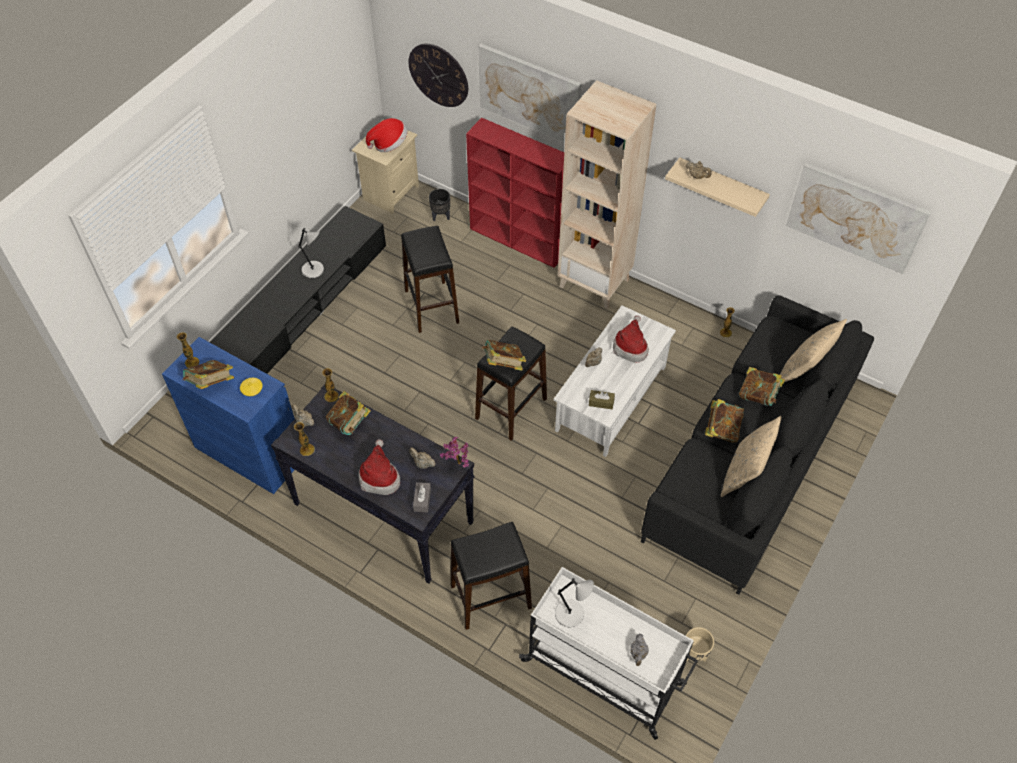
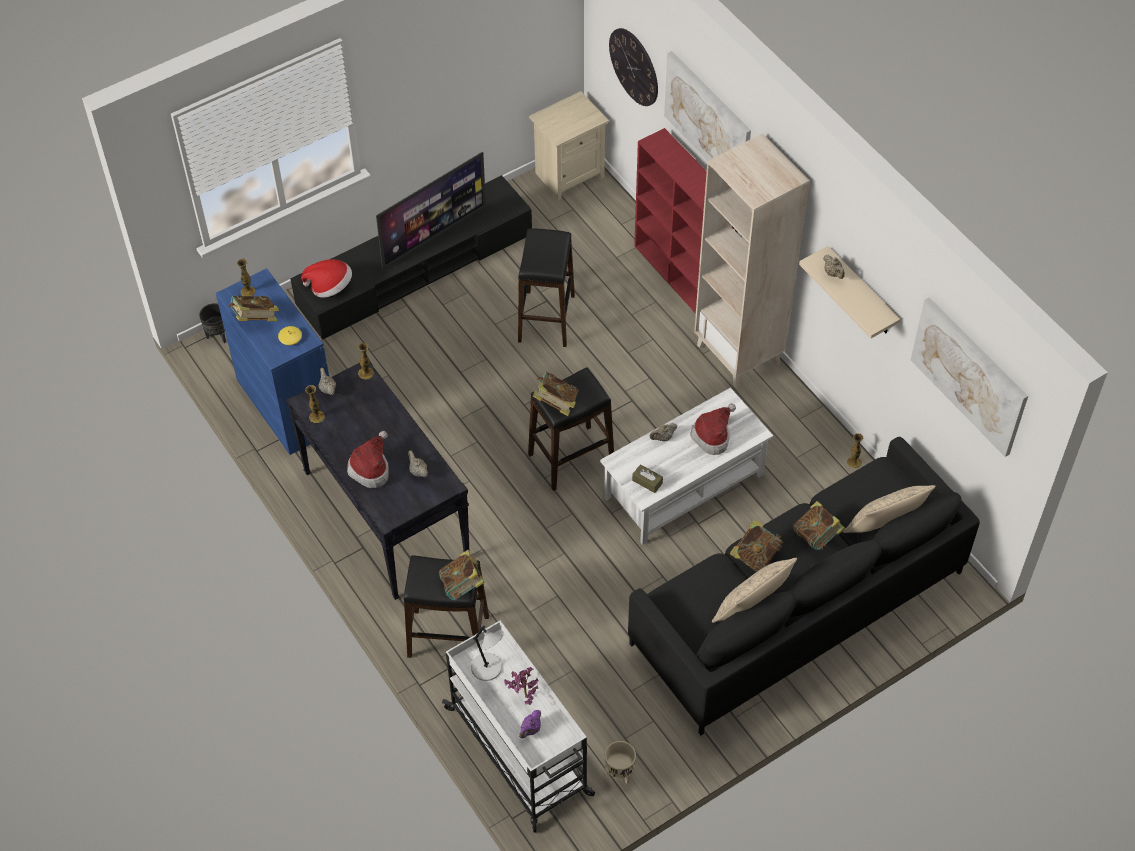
camera: 25 degrees right, 0 degrees up
grey table lamp [298,228,324,278] -> television [376,151,486,270]
book [326,391,371,435] -> book moved to [439,550,485,600]
hat [366,118,408,152] -> hat moved to [301,259,352,298]
grey tissue box [413,482,431,512] -> none
black planter [429,189,450,221] -> black planter moved to [199,303,226,343]
potted plant [440,437,469,467] -> potted plant moved to [504,667,539,705]
grey teapot [630,634,649,666] -> purple teapot [519,710,541,739]

